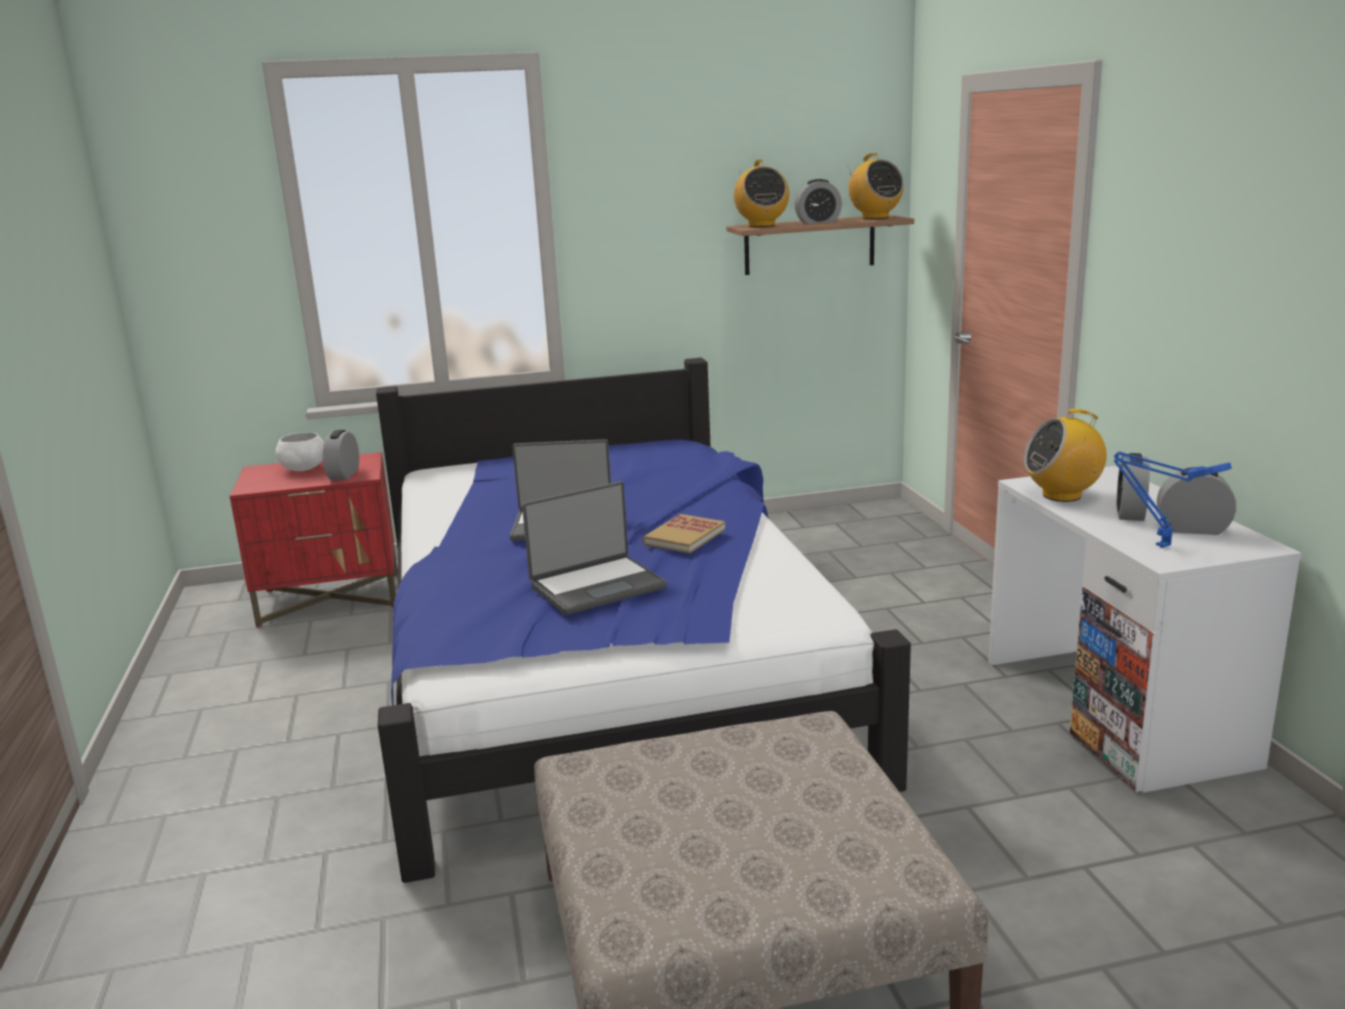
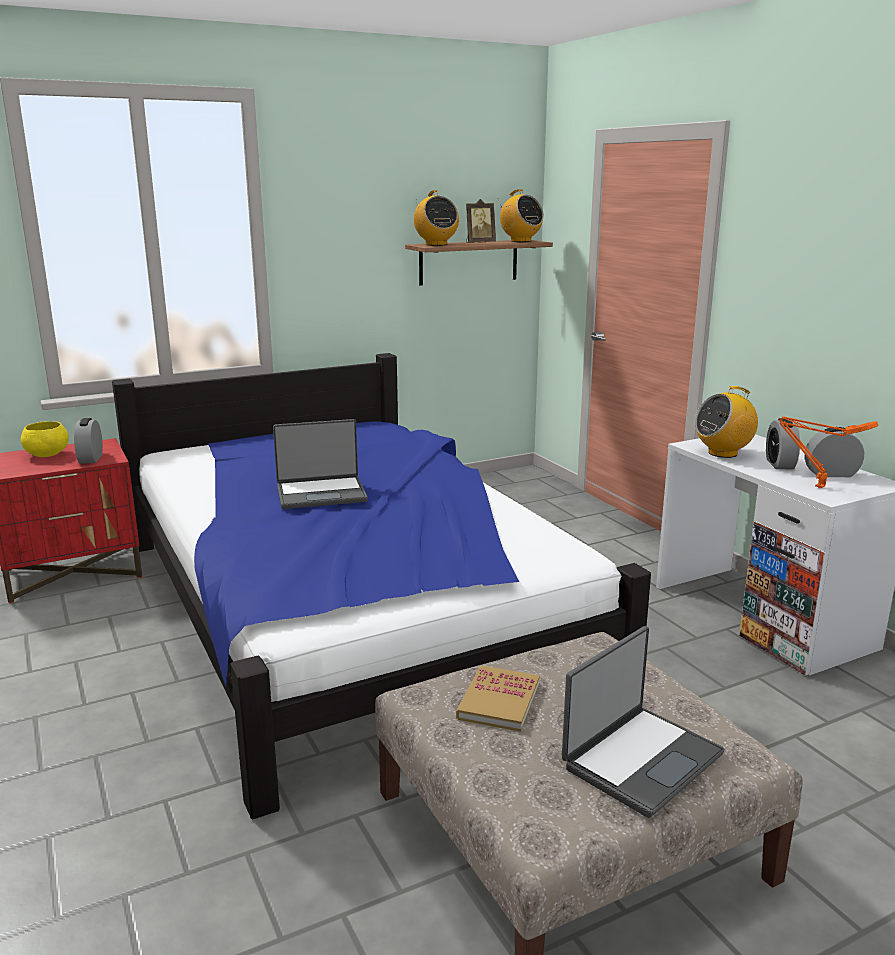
camera: 15 degrees left, 0 degrees up
white bowl [276,432,324,471] -> yellow bowl [21,421,69,457]
laptop [522,481,667,615] -> laptop moved to [562,626,724,818]
book [643,514,725,554] -> book moved to [456,665,540,732]
alarm clock [795,179,842,224] -> picture frame [466,199,496,243]
blue table lamp [1114,452,1232,548] -> orange table lamp [779,417,878,488]

